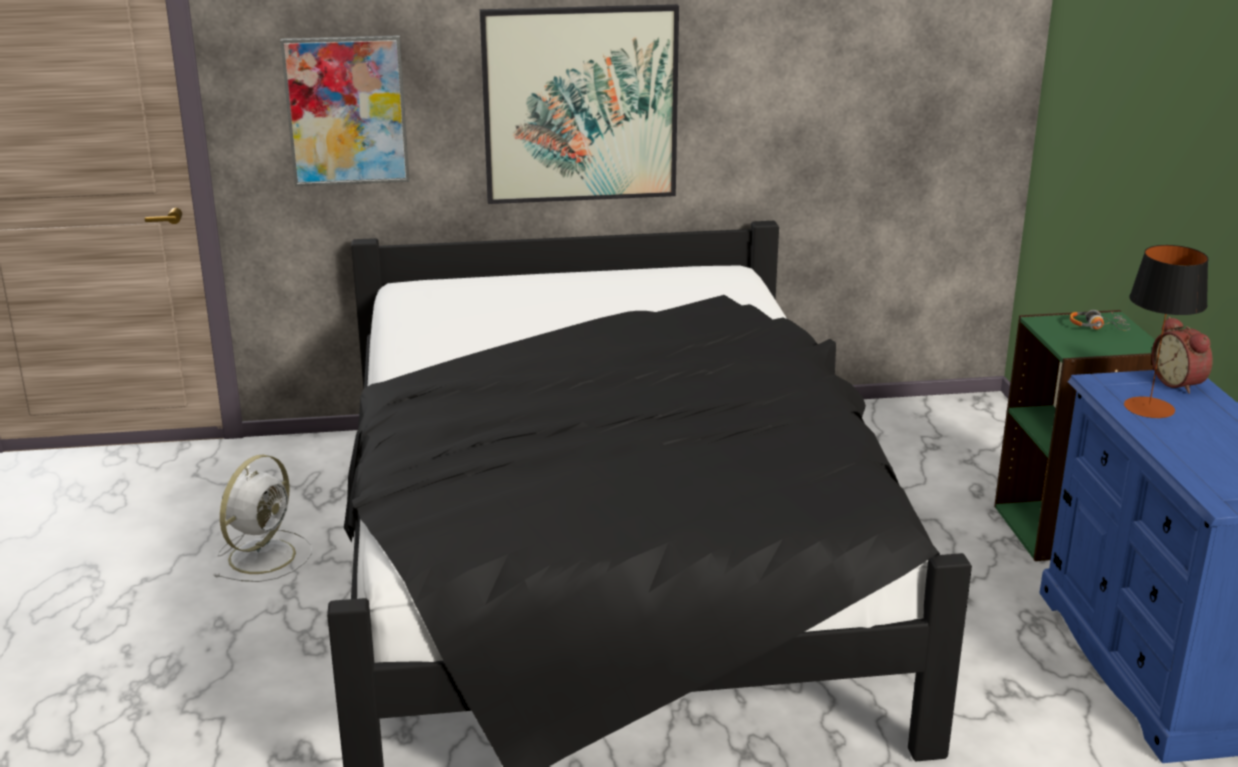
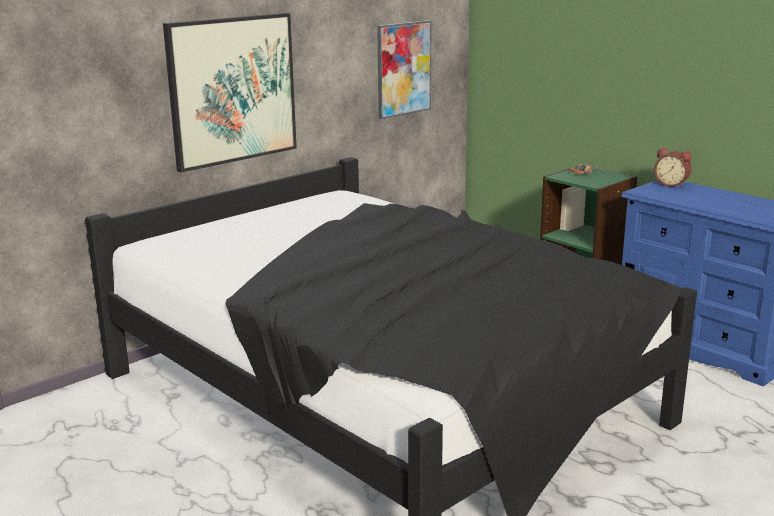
camera: 35 degrees left, 5 degrees down
white fan [214,455,312,582] -> none
picture [280,35,409,186] -> picture moved to [377,20,432,119]
table lamp [1124,245,1208,418] -> none

